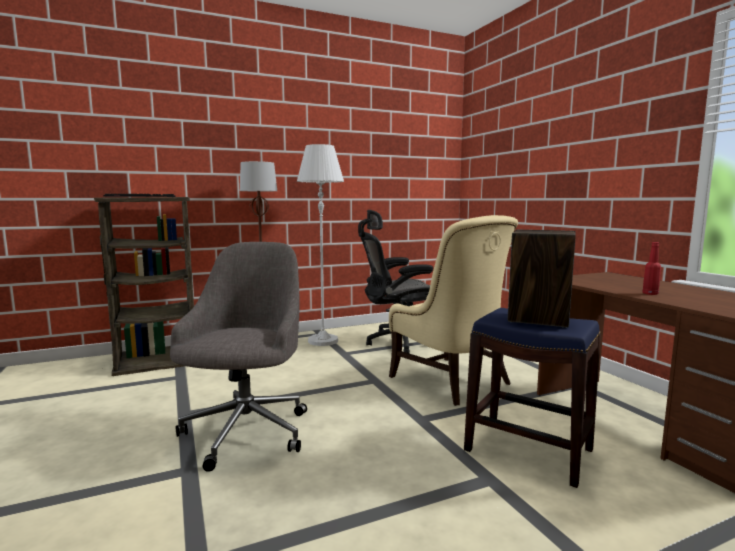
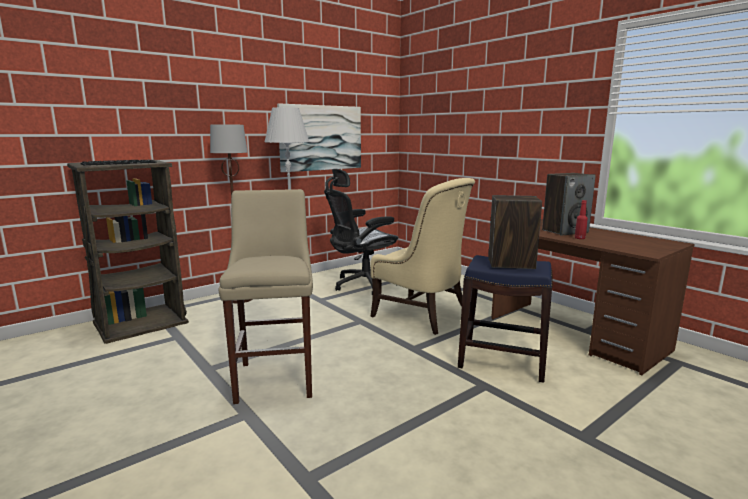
camera: 15 degrees left, 5 degrees up
grey office chair [170,242,307,472] -> beige stool [218,189,313,404]
none -> picture [277,103,361,172]
none -> speaker [542,173,596,236]

